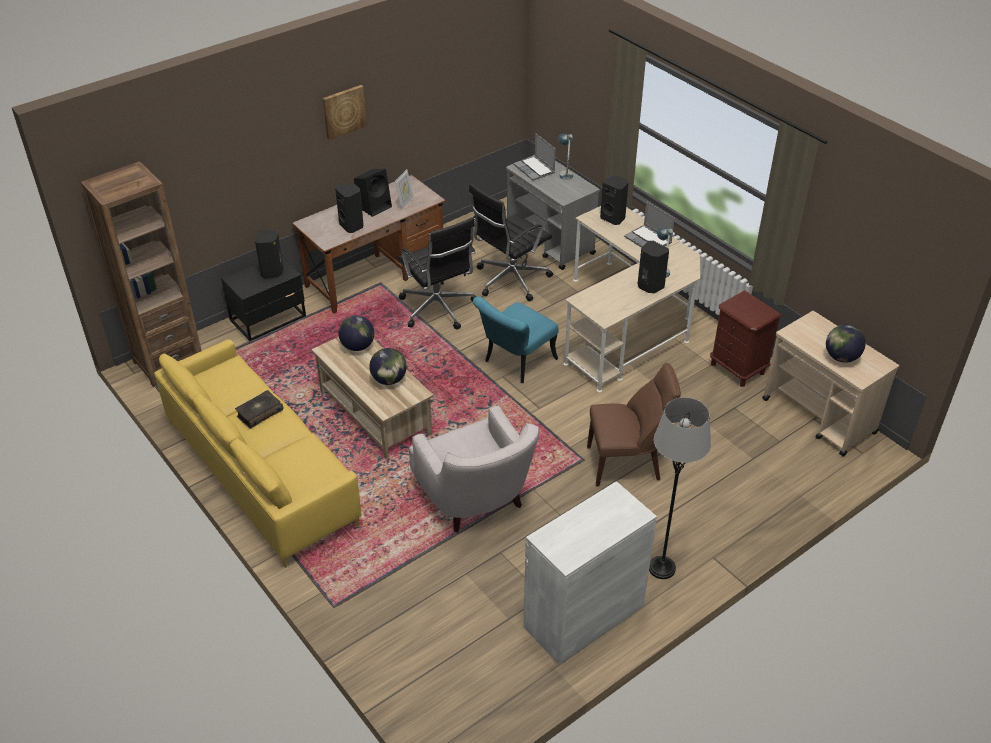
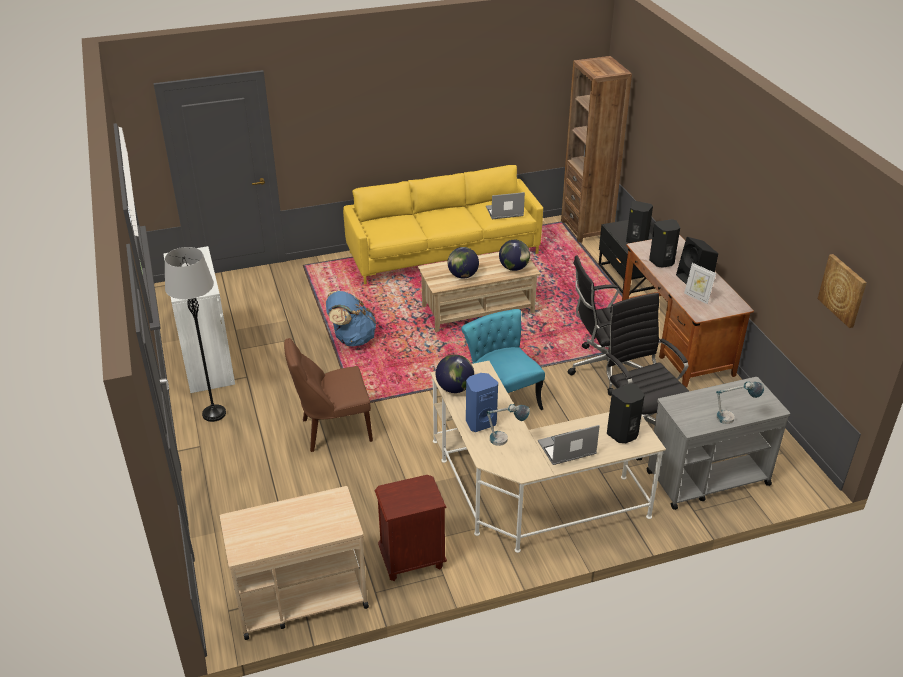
camera: 110 degrees right, 5 degrees down
book [235,390,283,429] -> none
picture [323,85,367,140] -> picture moved to [817,254,867,328]
white armchair [409,405,539,532] -> blue backpack [326,291,376,346]
laptop [513,133,556,181] -> laptop moved to [486,192,525,219]
brown chair [587,363,681,486] -> brown chair turned 60 degrees clockwise [284,338,373,452]
black speaker [637,241,669,293] -> blue speaker [466,373,498,432]
globe [826,325,866,363] -> globe moved to [436,354,474,393]

